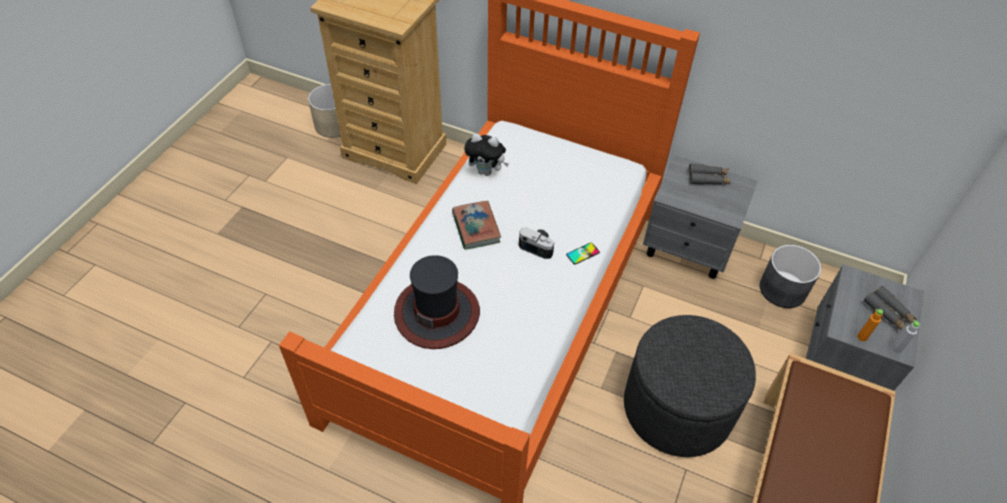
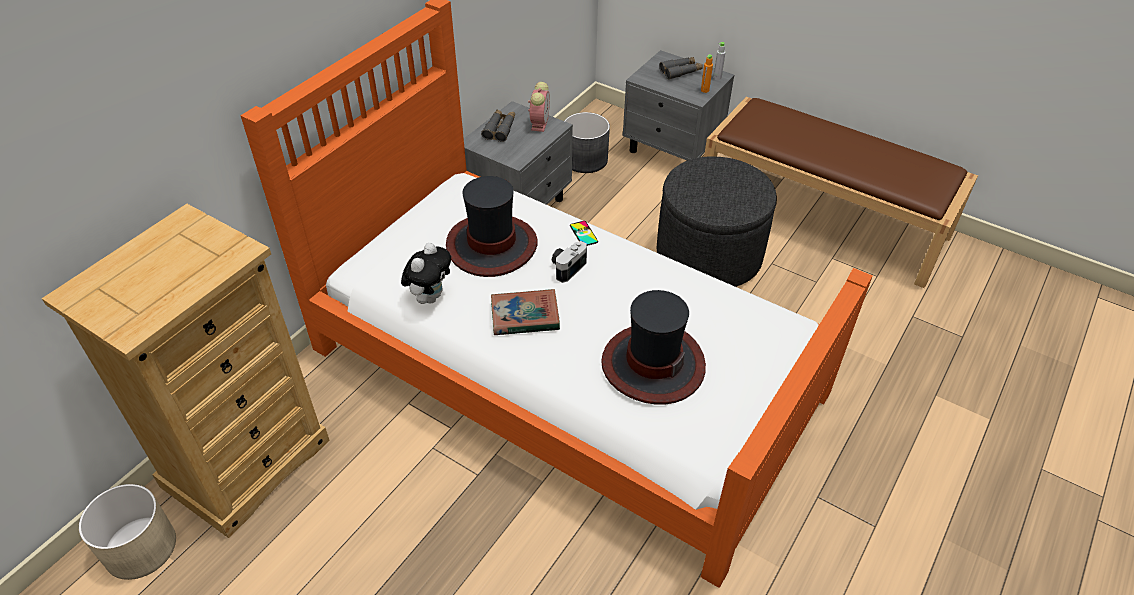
camera: 80 degrees left, 5 degrees down
none -> hat [446,176,538,277]
none -> alarm clock [528,82,550,132]

